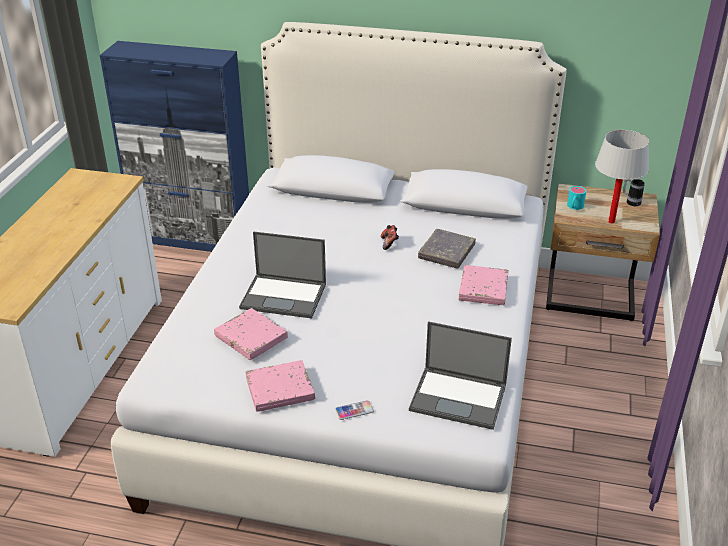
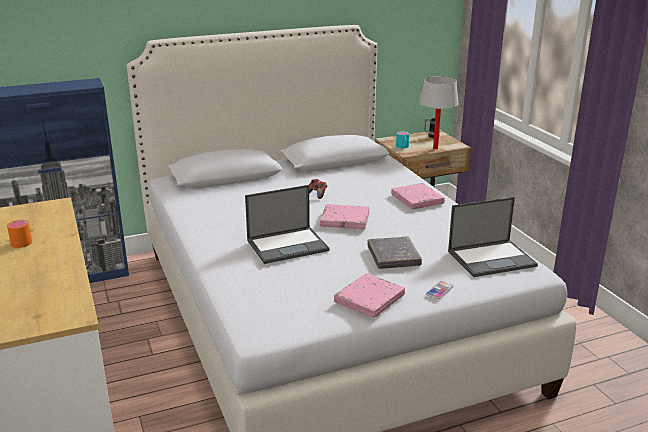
camera: 35 degrees left, 10 degrees down
pink book [214,308,288,360] -> pink book moved to [320,204,369,230]
grey book [418,229,476,269] -> grey book moved to [367,237,422,269]
none -> orange mug [7,220,32,248]

